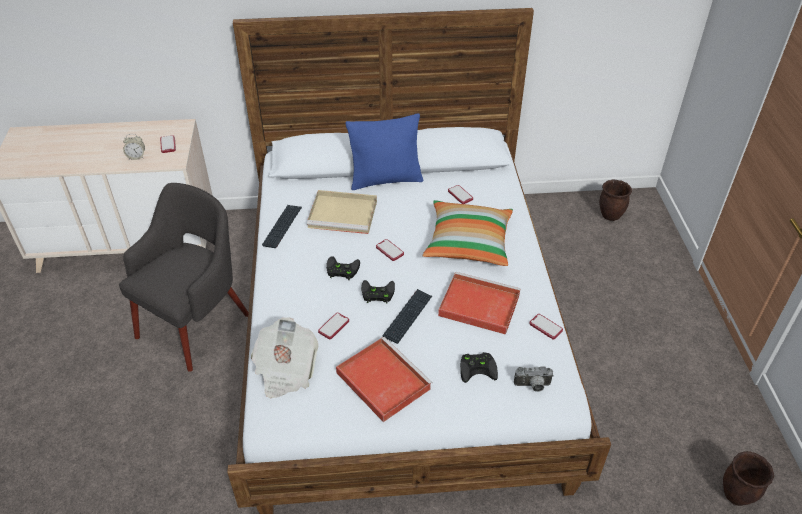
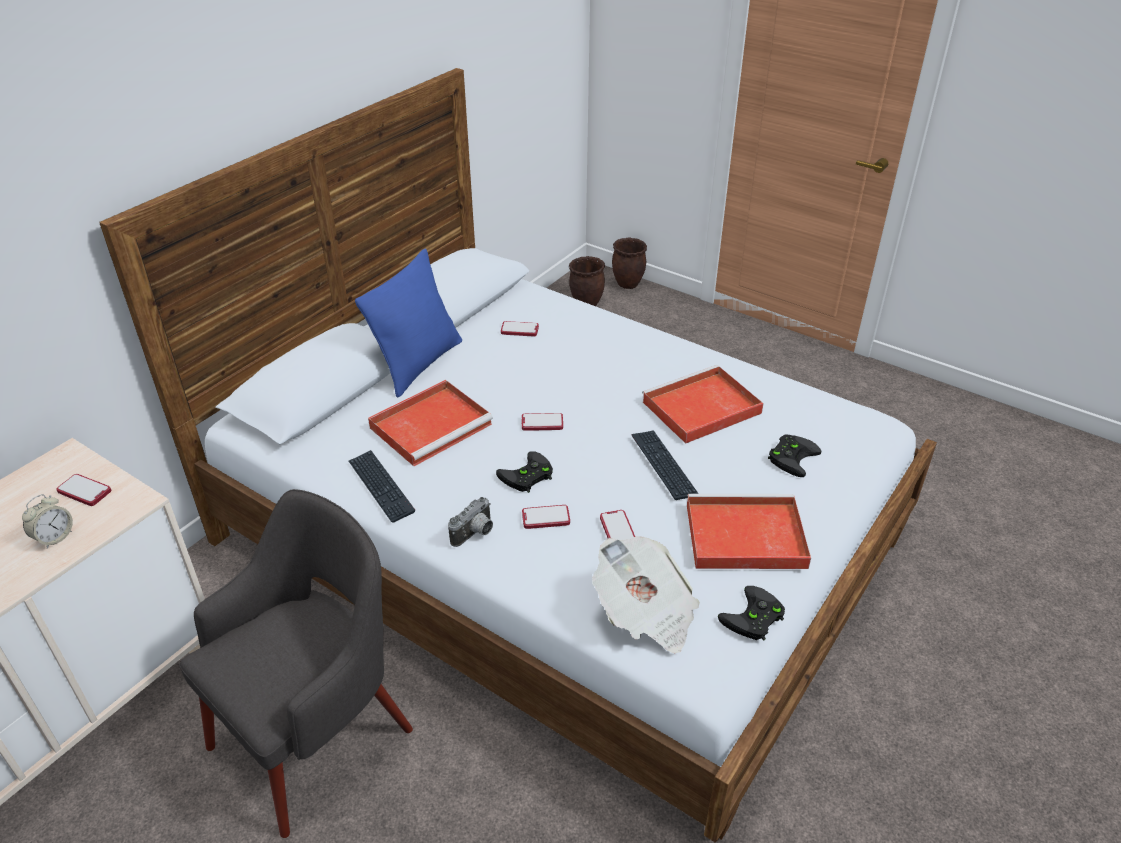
camera: 50 degrees left, 5 degrees down
grey armchair [119,183,249,372] -> grey armchair turned 60 degrees clockwise [179,489,413,838]
beige tray [307,190,377,234] -> red tray [368,380,493,466]
black game controller [361,280,395,304] -> black game controller moved to [718,586,785,641]
pillow [423,200,513,266] -> none
camera [514,367,554,392] -> camera moved to [448,497,493,547]
phone [529,314,563,339] -> phone moved to [522,505,570,529]
brown planter [723,451,774,506] -> brown planter moved to [612,237,647,289]

